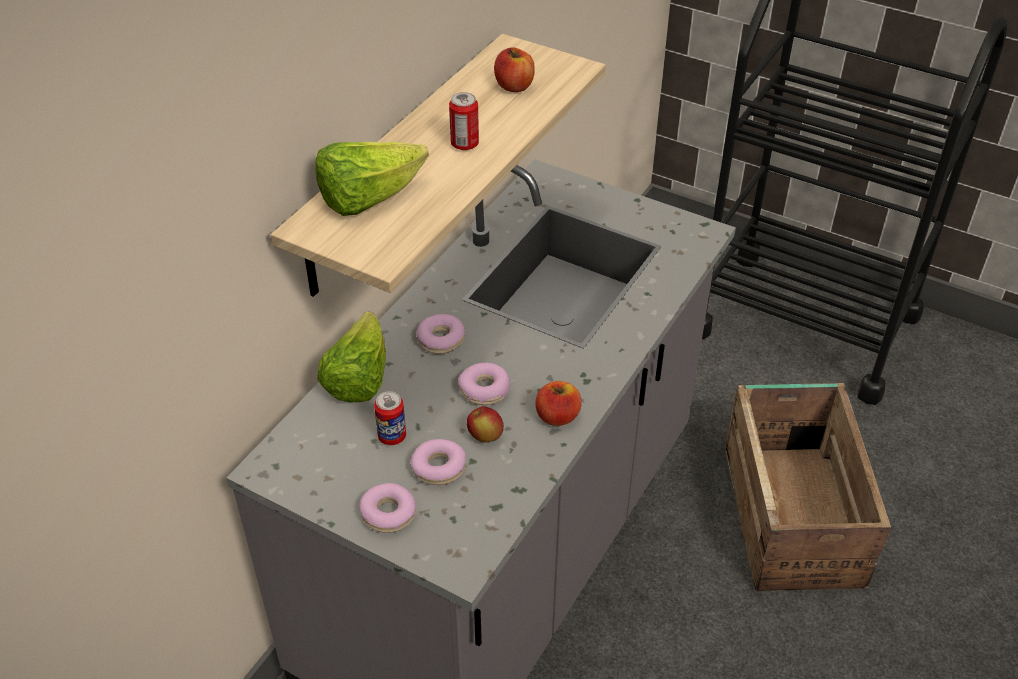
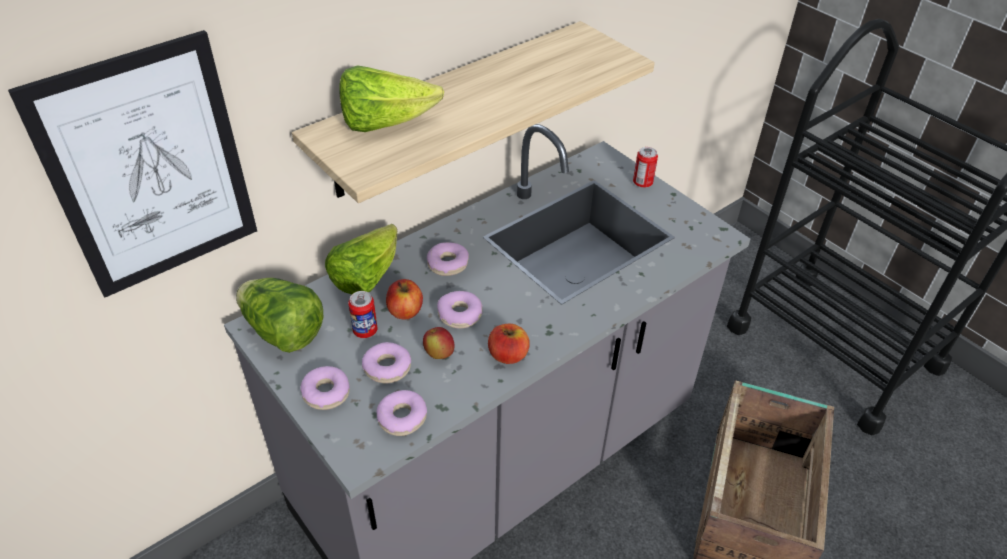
camera: 20 degrees right, 0 degrees up
can [449,92,479,150] -> can moved to [633,147,658,187]
apple [494,48,535,92] -> apple moved to [386,279,423,319]
none -> picture [8,30,257,298]
none -> lettuce [236,278,323,353]
none -> donut [376,390,427,436]

